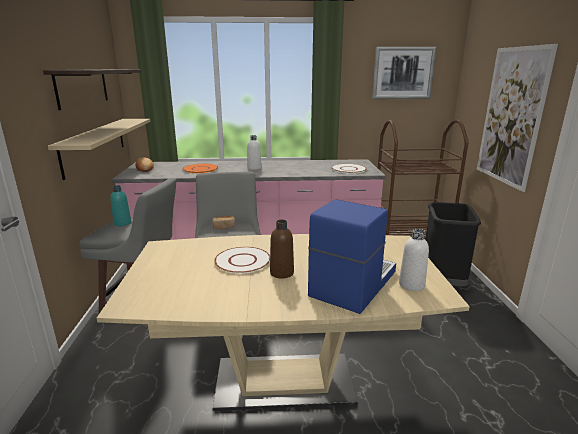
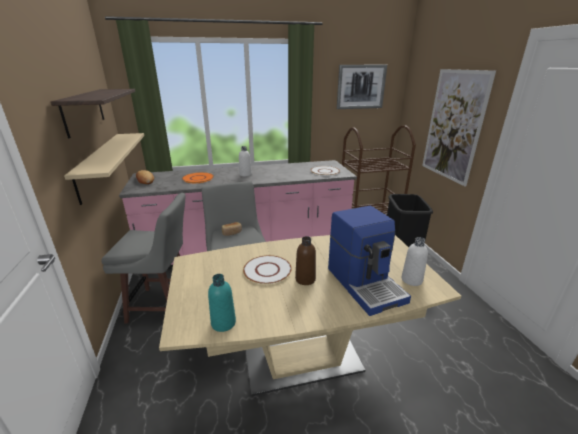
camera: 10 degrees left, 5 degrees up
turquoise bottle [110,185,131,226] -> turquoise bottle moved to [208,274,236,332]
coffee machine [308,199,396,314] -> coffee machine turned 135 degrees clockwise [328,206,411,316]

